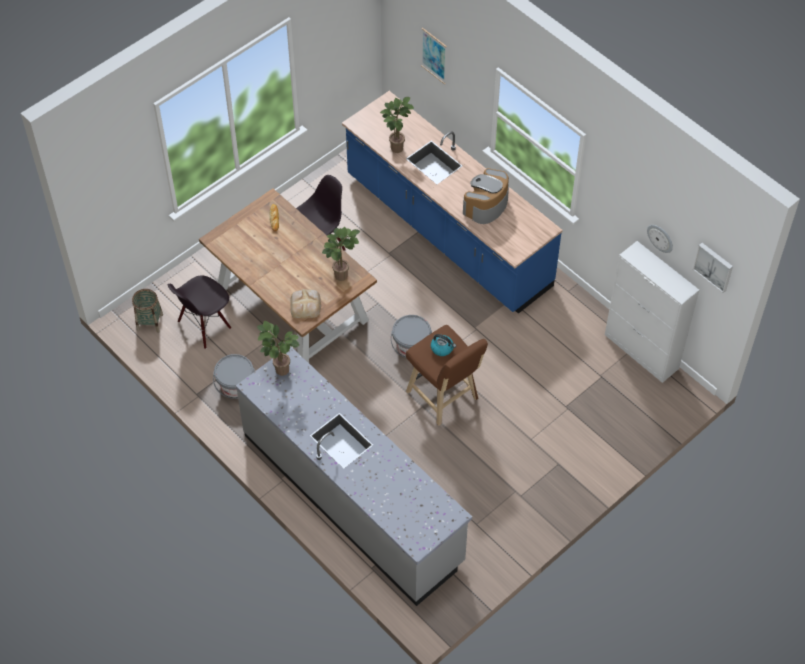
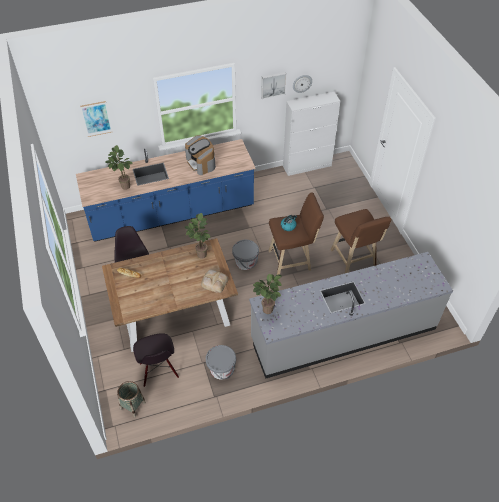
camera: 65 degrees left, 5 degrees down
picture [693,243,733,293] -> picture moved to [261,72,286,99]
none -> brown stool [331,209,391,273]

